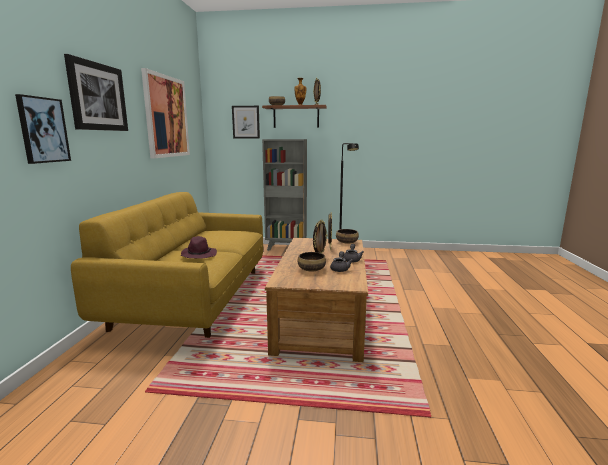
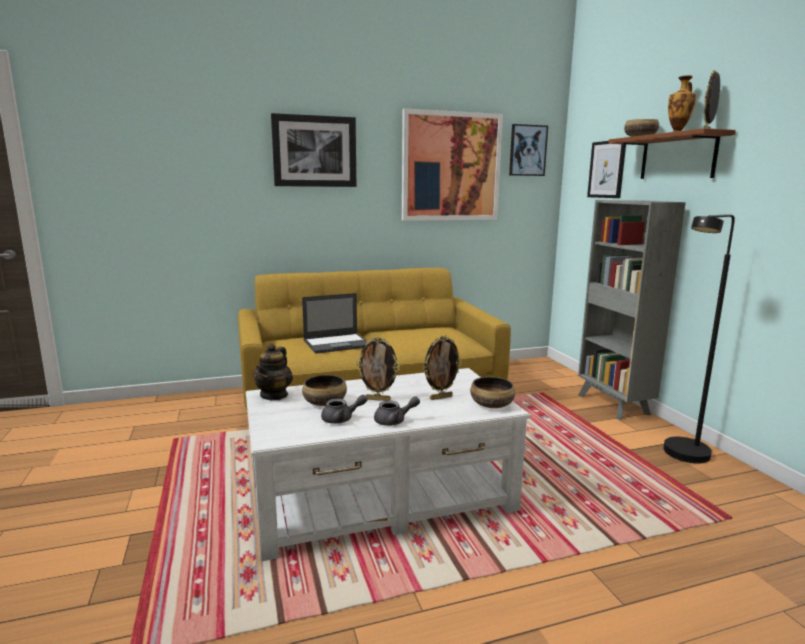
camera: 65 degrees right, 0 degrees up
picture [15,94,71,164] -> picture moved to [509,124,548,176]
purple hat [181,236,217,259] -> laptop [302,293,367,354]
brown coffee table [265,238,368,362] -> white coffee table [246,368,530,562]
none -> teapot [253,343,293,401]

